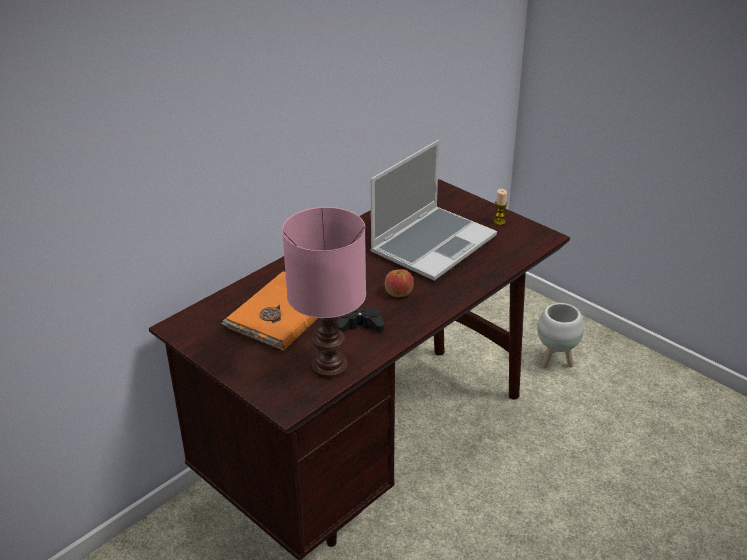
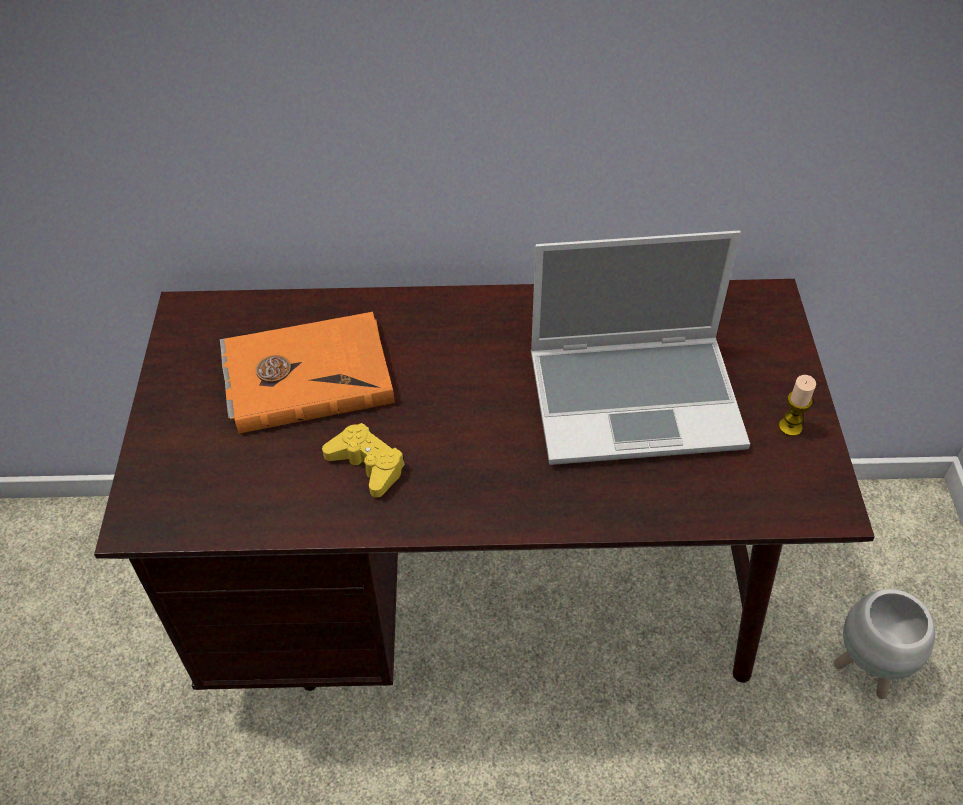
camera: 45 degrees right, 15 degrees up
pink table lamp [282,207,366,379] -> none
black game controller [337,307,384,333] -> yellow game controller [322,423,405,497]
apple [385,269,414,297] -> none

